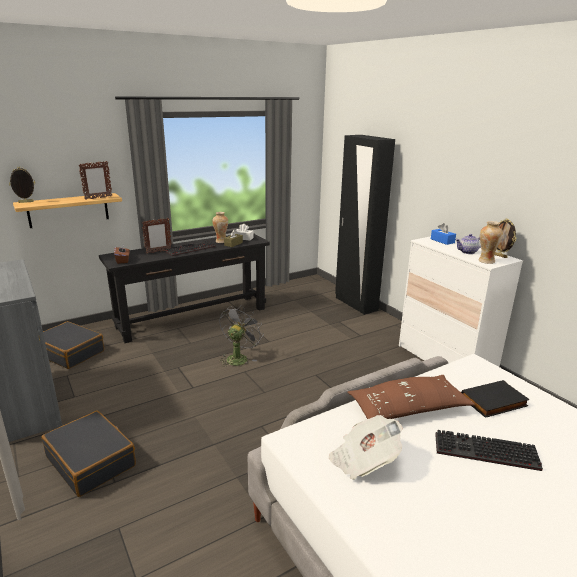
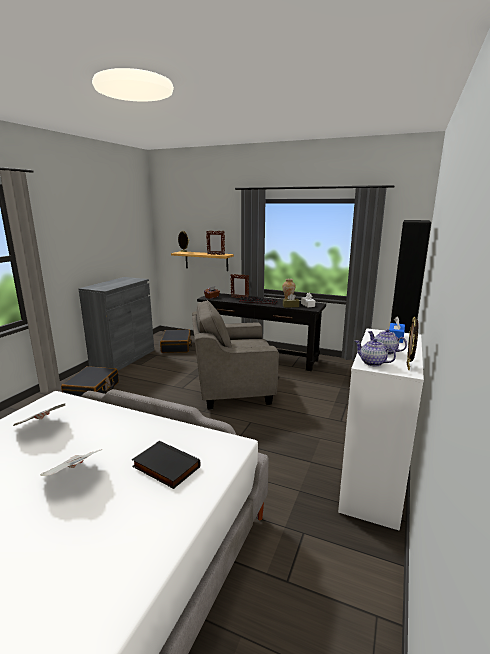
camera: 55 degrees right, 5 degrees down
grey fan [219,305,264,367] -> grey armchair [192,300,279,410]
brown pillow [347,375,475,419] -> none
keyboard [435,430,543,471] -> newspaper [40,449,103,476]
vase [478,221,503,264] -> teapot [355,339,396,366]

